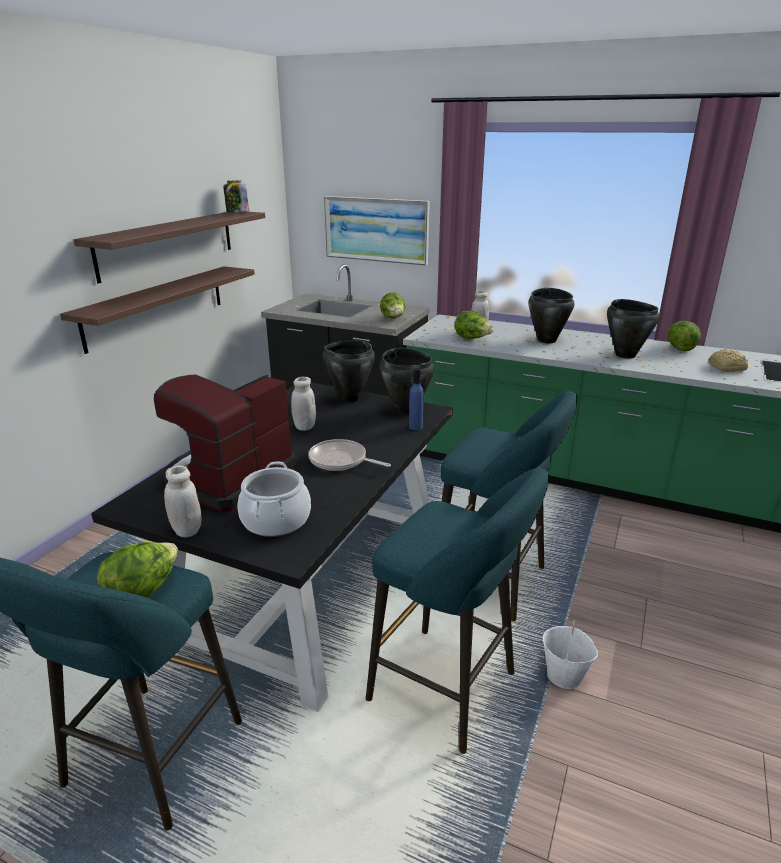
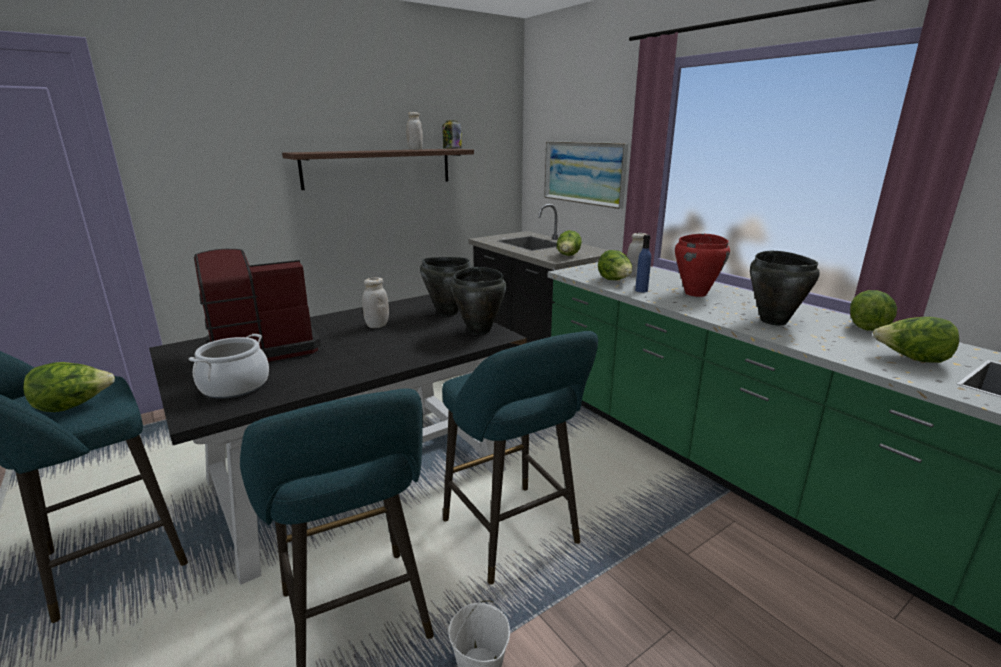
camera: 30 degrees right, 5 degrees down
shelf [60,266,255,354] -> none
white jar [164,465,202,537] -> white jar moved to [406,112,423,150]
frying pan [308,439,391,471] -> none
blue bottle [409,368,423,430] -> blue bottle moved to [635,235,651,292]
black cooking pot [528,288,574,344] -> red cooking pot [675,234,730,297]
bread [708,349,748,372] -> lettuce [873,317,959,363]

